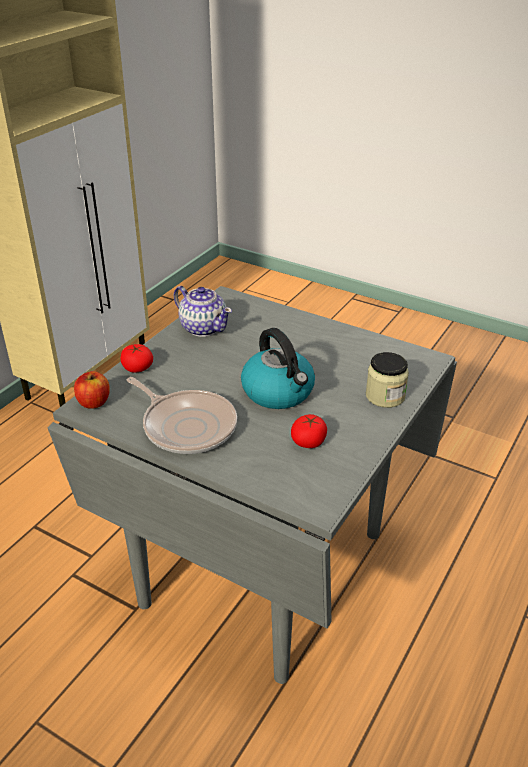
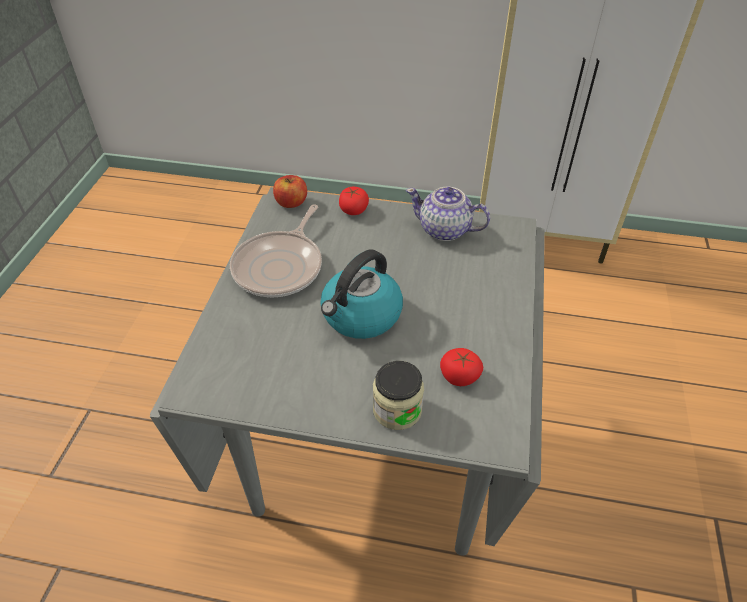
camera: 70 degrees right, 10 degrees up
teapot [174,286,232,337] -> teapot turned 90 degrees clockwise [406,187,490,241]
tomato [291,414,327,448] -> tomato moved to [440,348,483,386]

